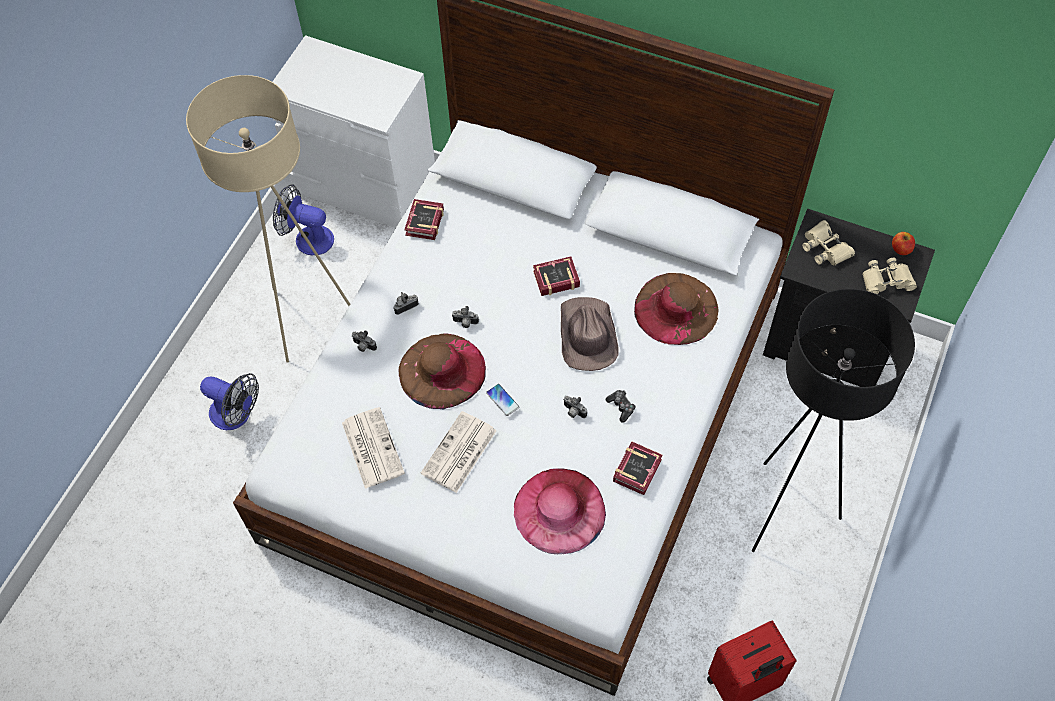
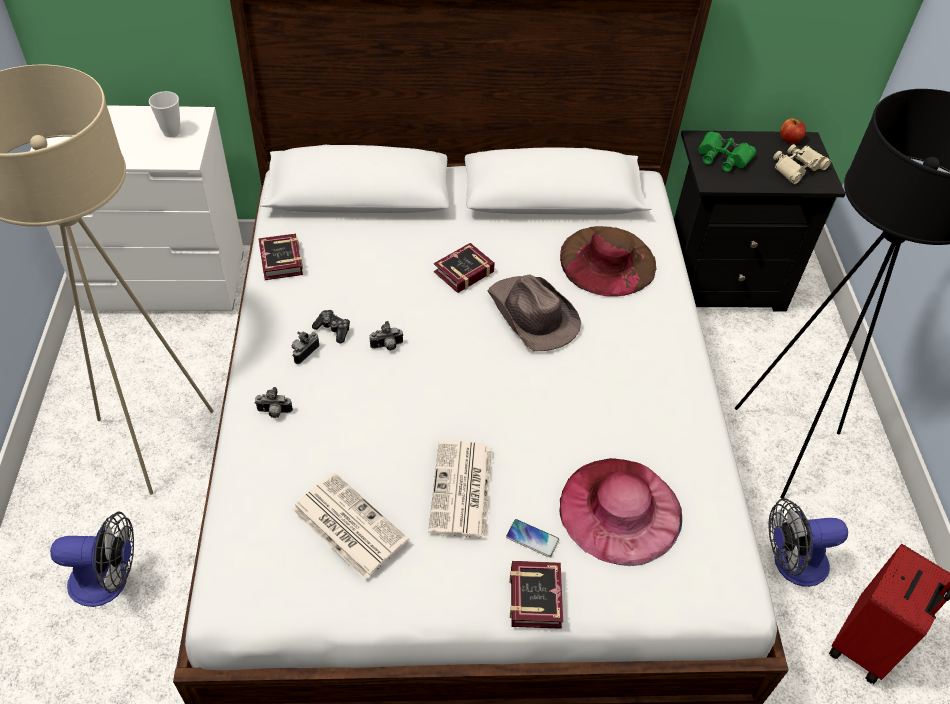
camera: 30 degrees left, 10 degrees down
fan [273,184,334,255] -> fan moved to [768,498,848,587]
brown hat [398,334,486,409] -> none
phone [486,384,519,416] -> phone moved to [506,519,559,557]
camera [563,396,587,418] -> none
game controller [605,390,636,423] -> game controller moved to [312,310,350,343]
book [613,441,662,495] -> book moved to [509,561,563,629]
beige binoculars [802,220,855,266] -> green binoculars [698,131,756,172]
none -> cup [149,91,181,137]

